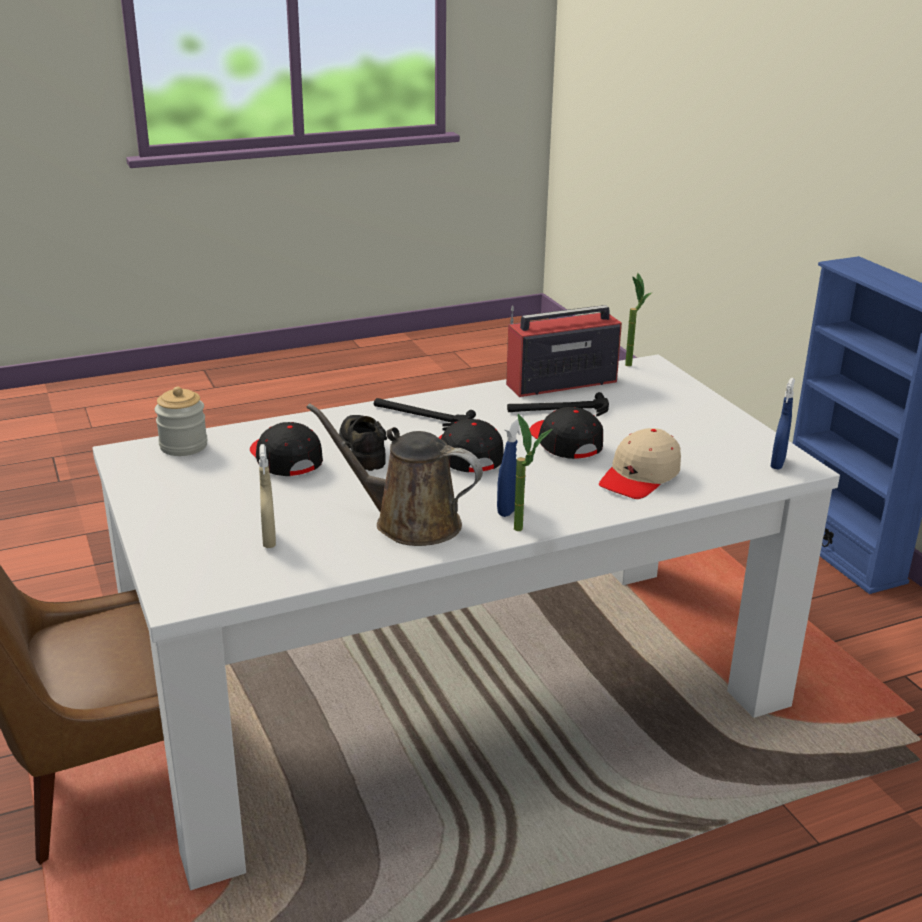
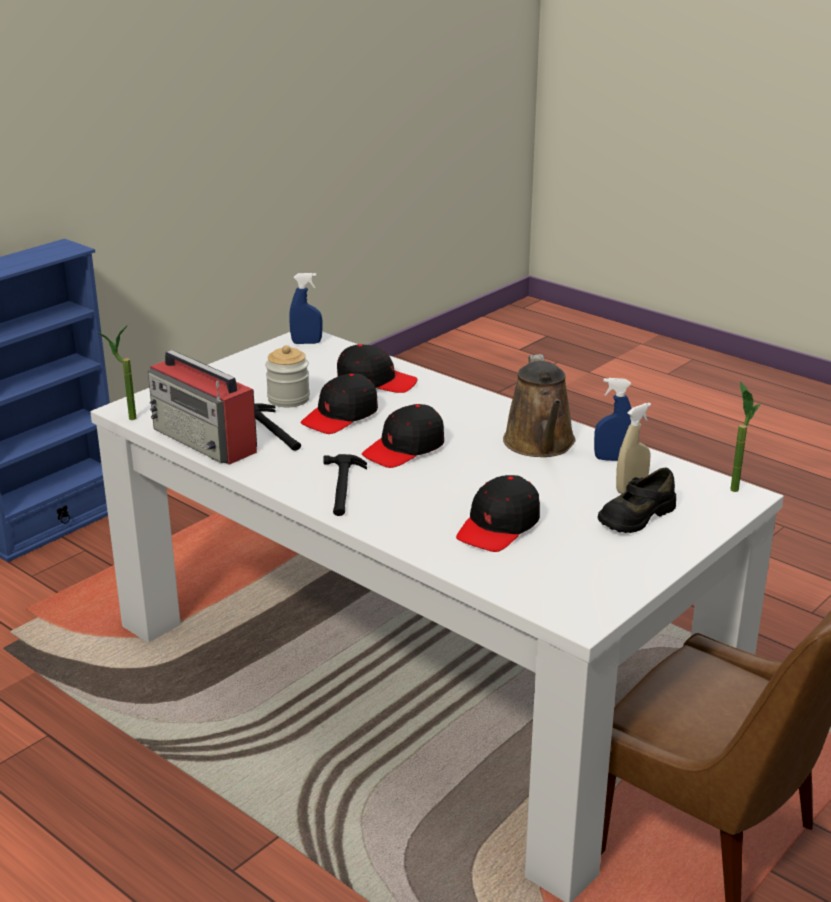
camera: 115 degrees left, 0 degrees up
jar [155,387,208,456] -> jar moved to [265,345,310,407]
black shoe [339,415,387,471] -> black shoe moved to [598,467,676,533]
blue spray bottle [497,415,523,517] -> blue spray bottle moved to [594,378,632,461]
potted plant [514,414,552,531] -> potted plant moved to [731,381,761,492]
beige cap [599,428,681,499] -> black cap [337,344,417,393]

